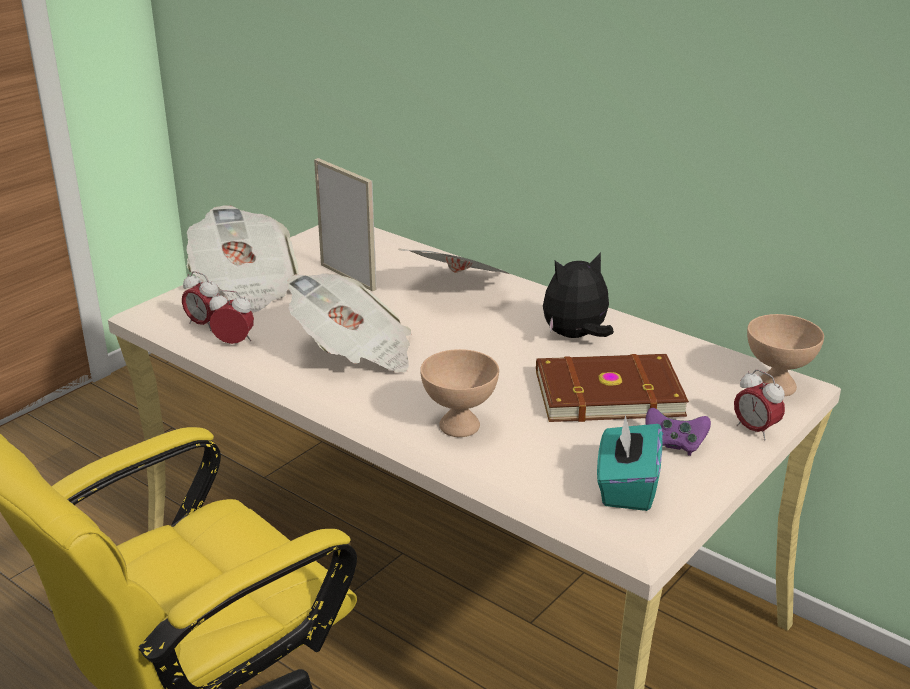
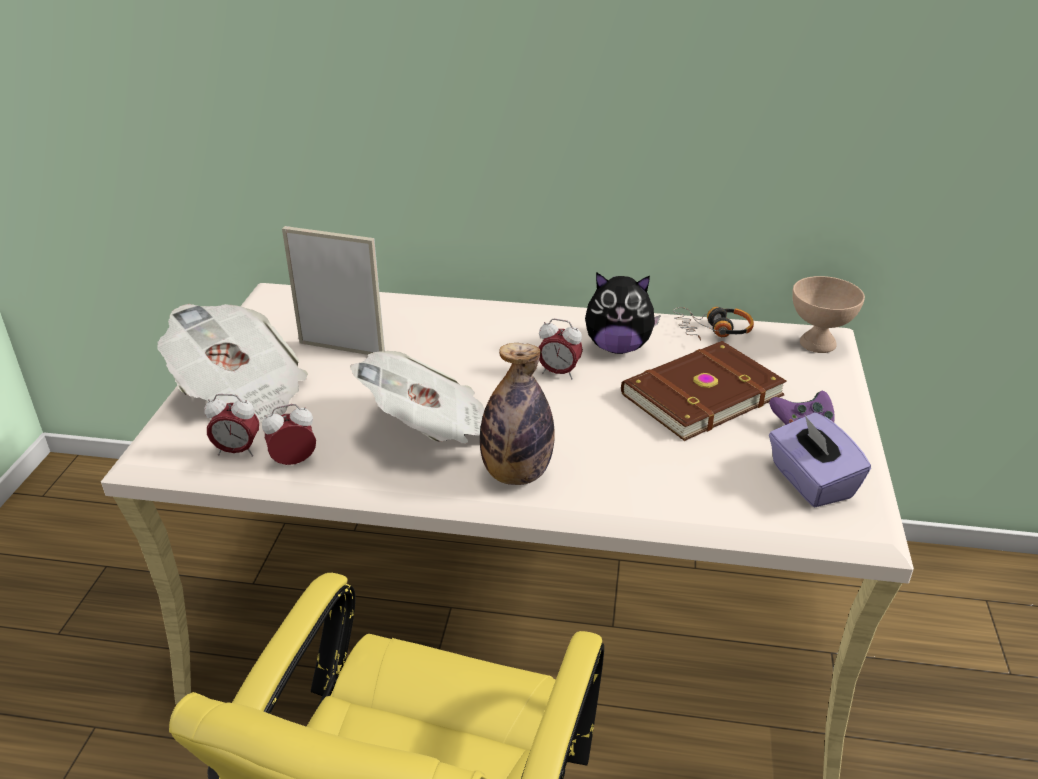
camera: 30 degrees left, 5 degrees up
newspaper [399,249,509,274] -> none
beige bowl [420,349,499,437] -> none
plush toy [543,252,614,338] -> plush toy turned 120 degrees counterclockwise [585,272,661,354]
turquoise tissue box [597,415,663,511] -> purple tissue box [769,412,871,507]
alarm clock [734,369,785,441] -> alarm clock moved to [538,319,583,380]
none -> bottle [480,343,555,485]
none -> headphones [673,307,754,340]

